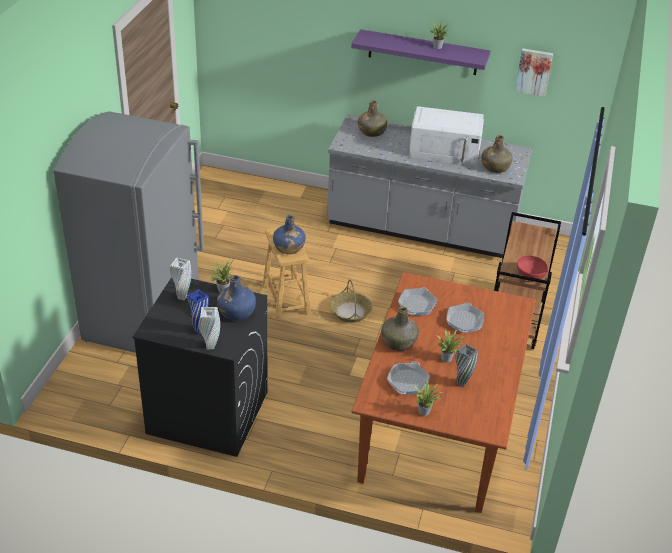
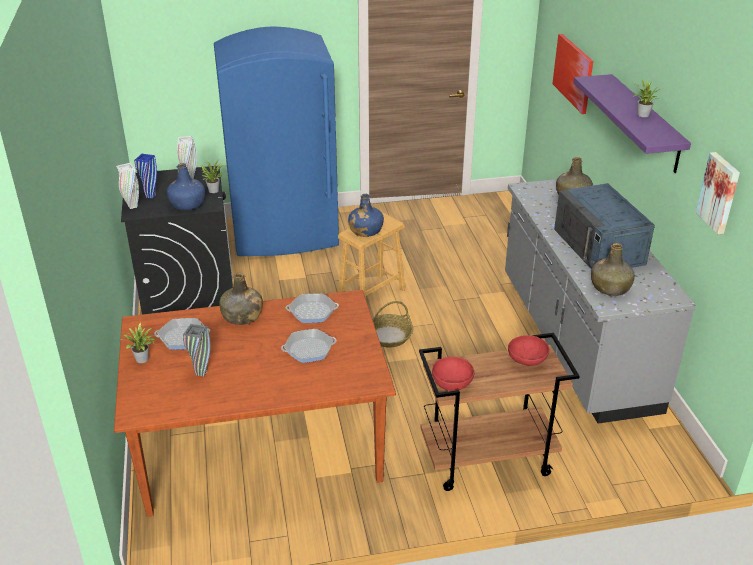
camera: 65 degrees right, 5 degrees down
grey fridge [53,111,204,353] -> blue fridge [214,27,339,256]
white microwave [409,106,484,166] -> blue microwave [554,183,655,269]
potted plant [437,329,463,362] -> none
none -> red bowl [508,335,549,366]
none -> picture [552,34,593,114]

